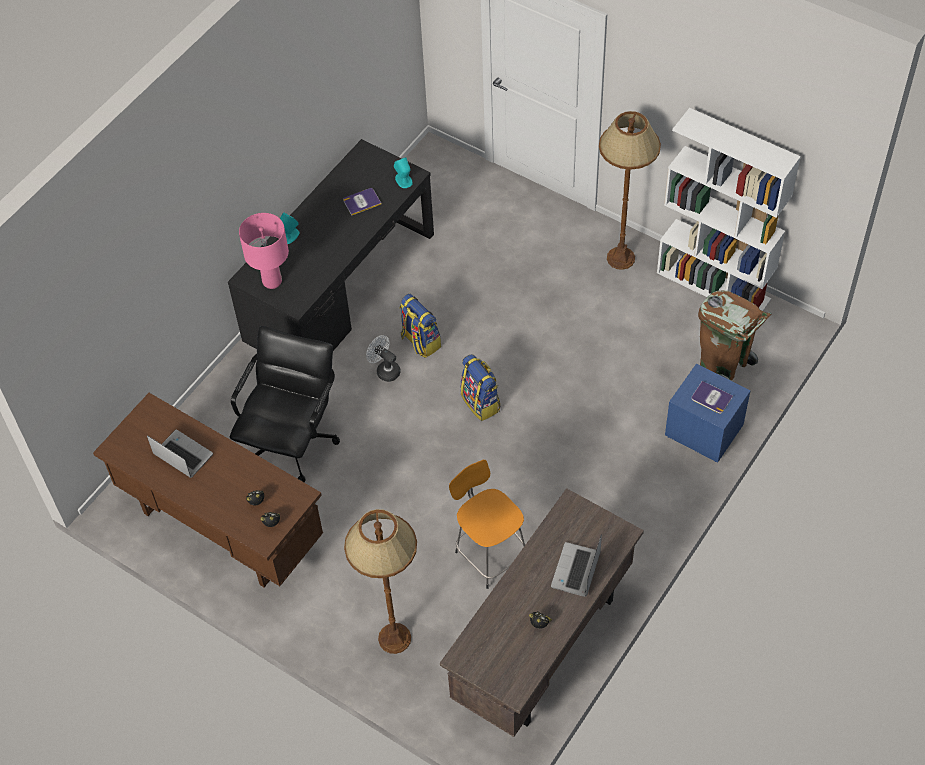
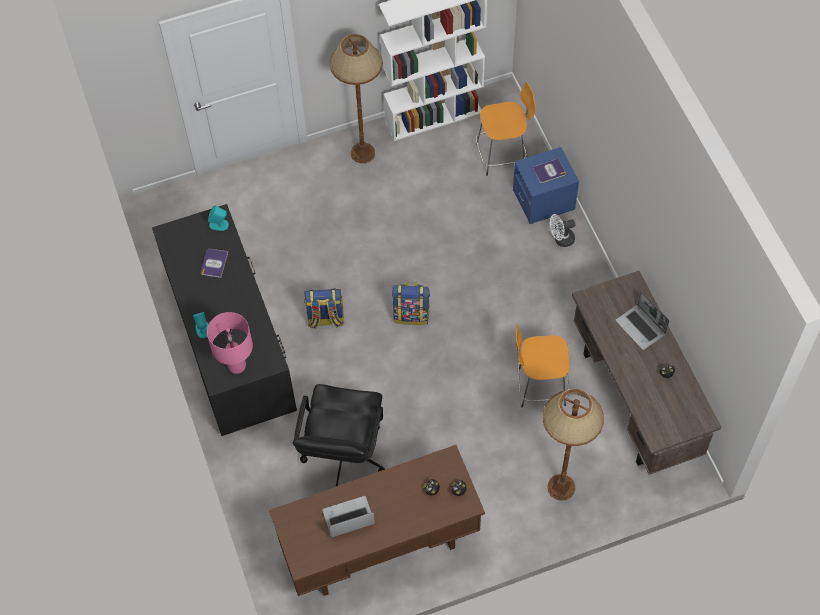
camera: 55 degrees left, 5 degrees up
black office chair [230,326,340,482] -> black office chair turned 135 degrees counterclockwise [292,384,385,486]
white fan [366,335,401,382] -> white fan moved to [549,214,576,247]
brown trash can [698,291,772,380] -> orange stool [476,82,536,176]

